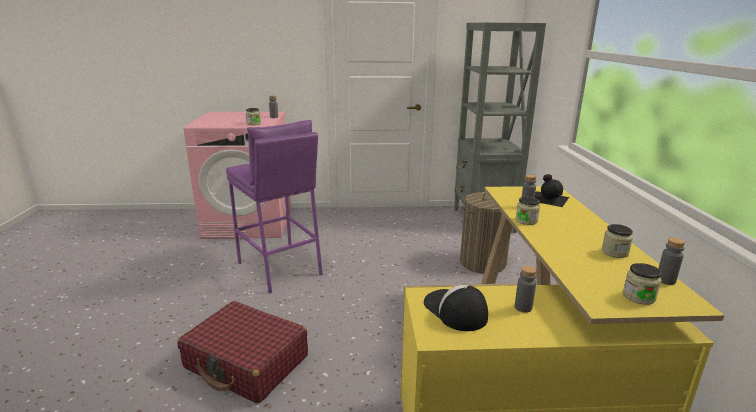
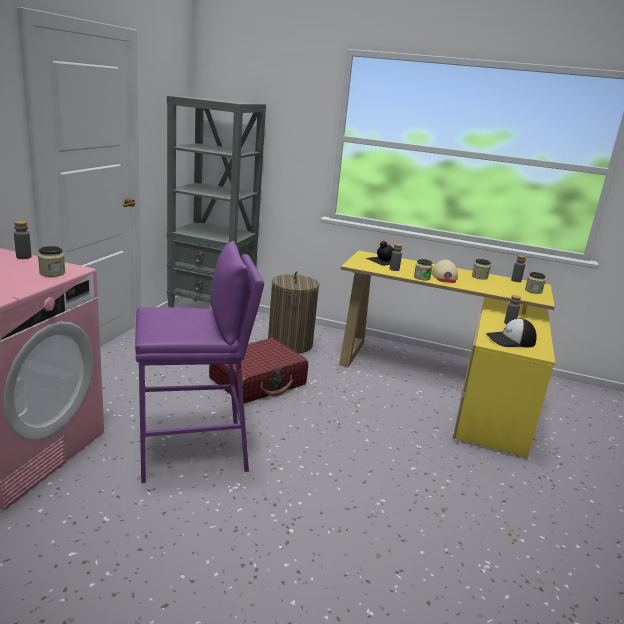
camera: 70 degrees left, 0 degrees up
red suitcase [177,301,308,404] -> red suitcase moved to [209,338,308,403]
none -> beige cap [432,260,458,283]

